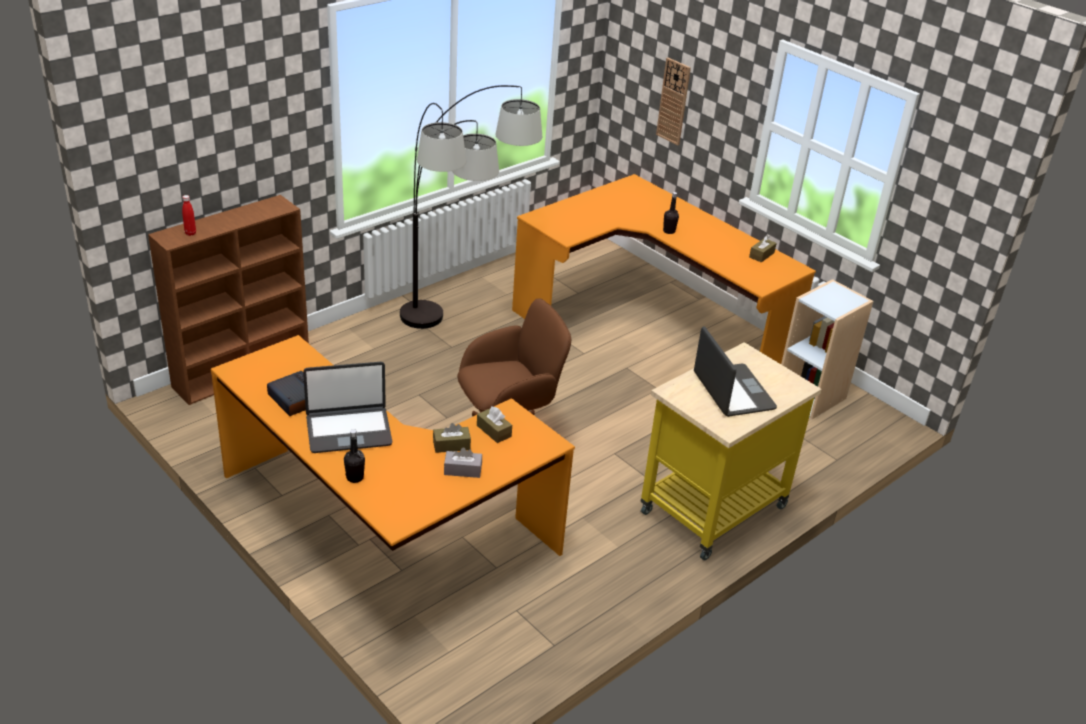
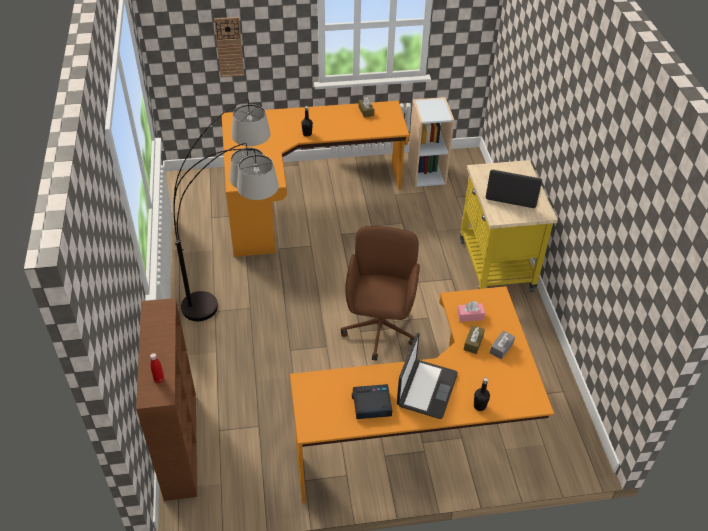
camera: 55 degrees left, 10 degrees up
brown tissue box [477,406,512,443] -> pink tissue box [457,301,485,322]

